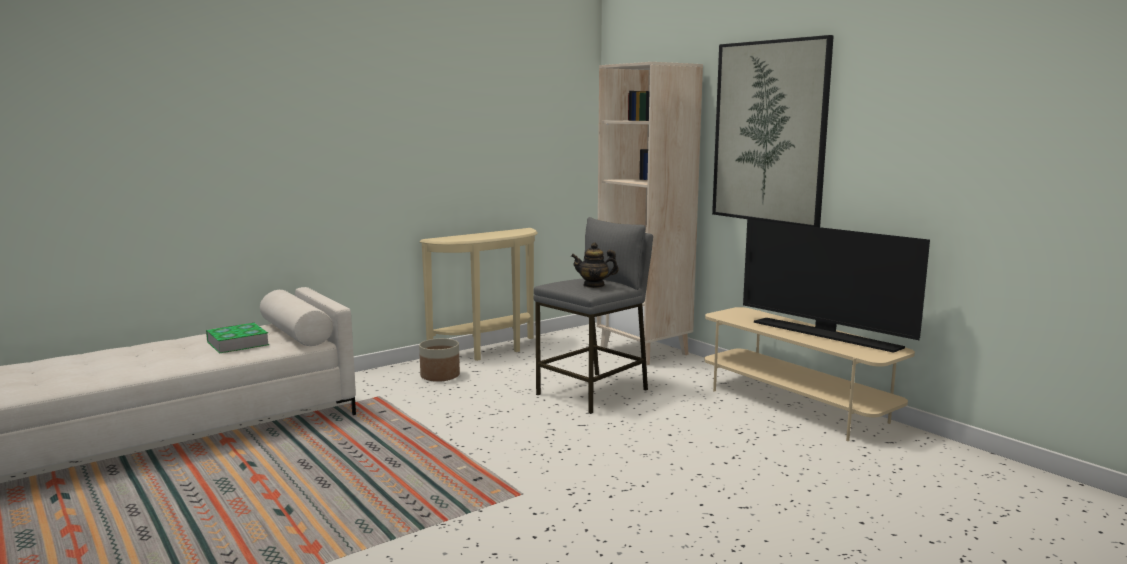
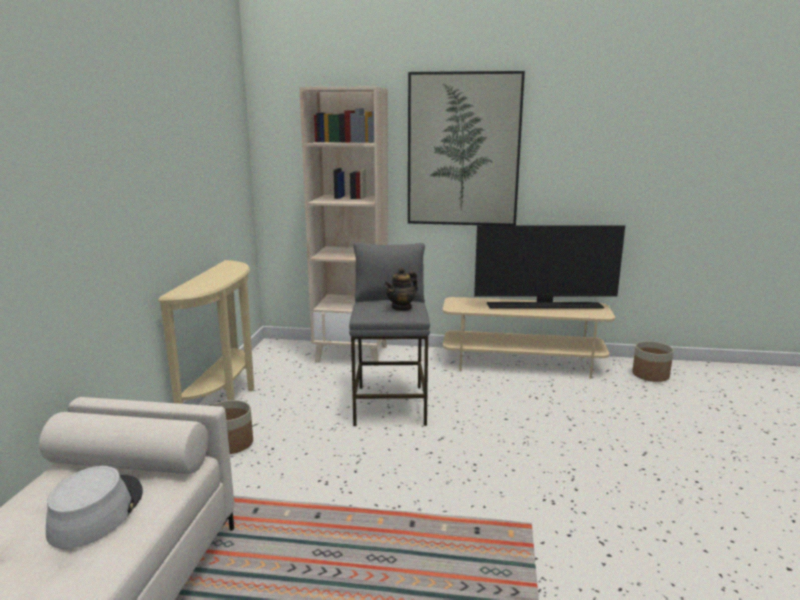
camera: 45 degrees left, 5 degrees up
book [206,323,269,354] -> grey hat [46,466,143,549]
none -> planter [632,341,674,382]

